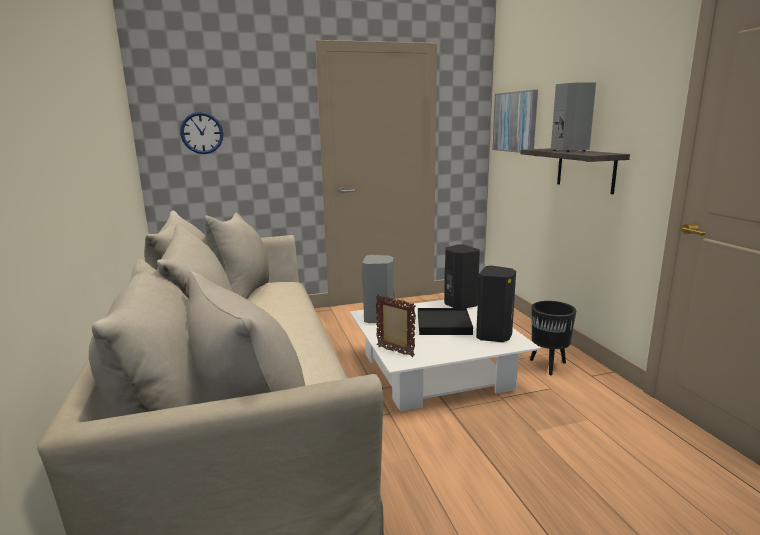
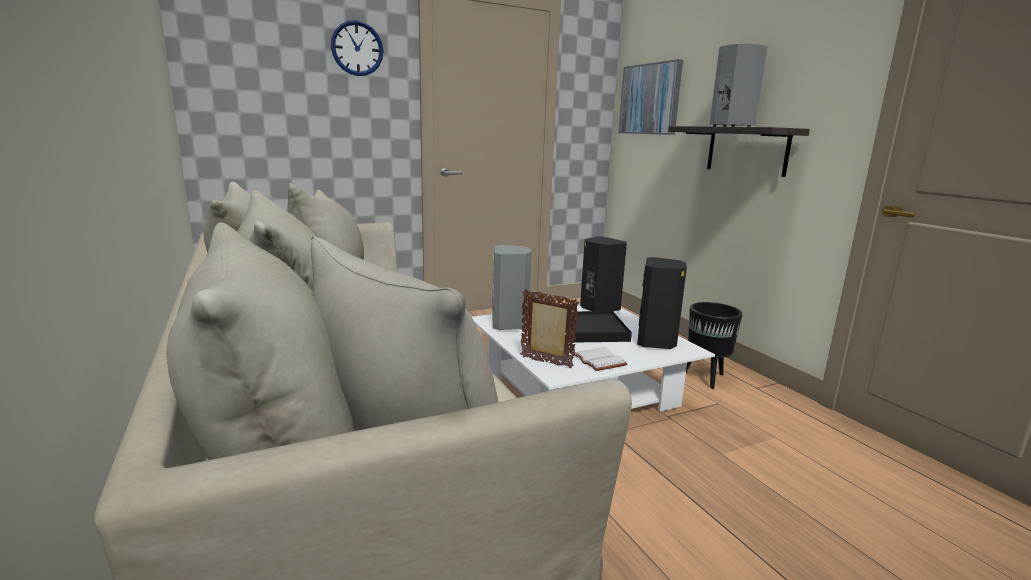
camera: 10 degrees left, 0 degrees up
wall clock [180,112,223,154] -> wall clock moved to [331,20,383,76]
none -> white book [575,347,628,371]

